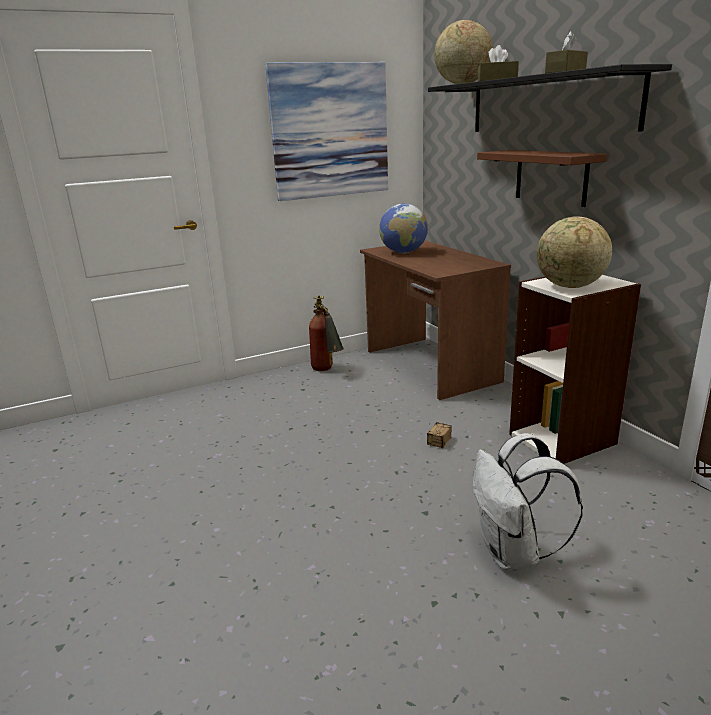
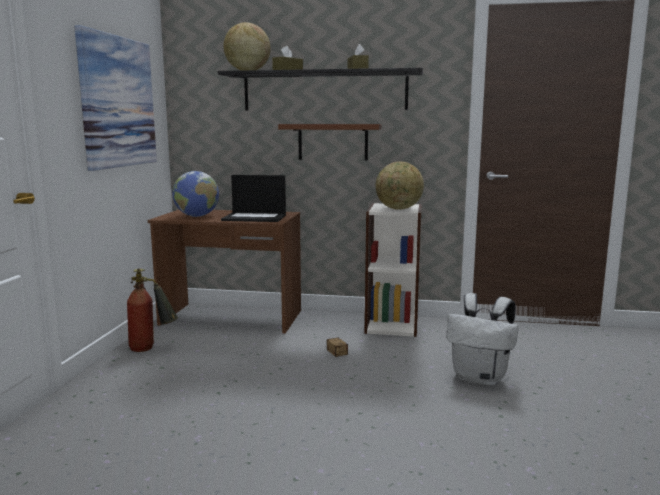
camera: 55 degrees left, 10 degrees down
none -> laptop [221,175,286,222]

